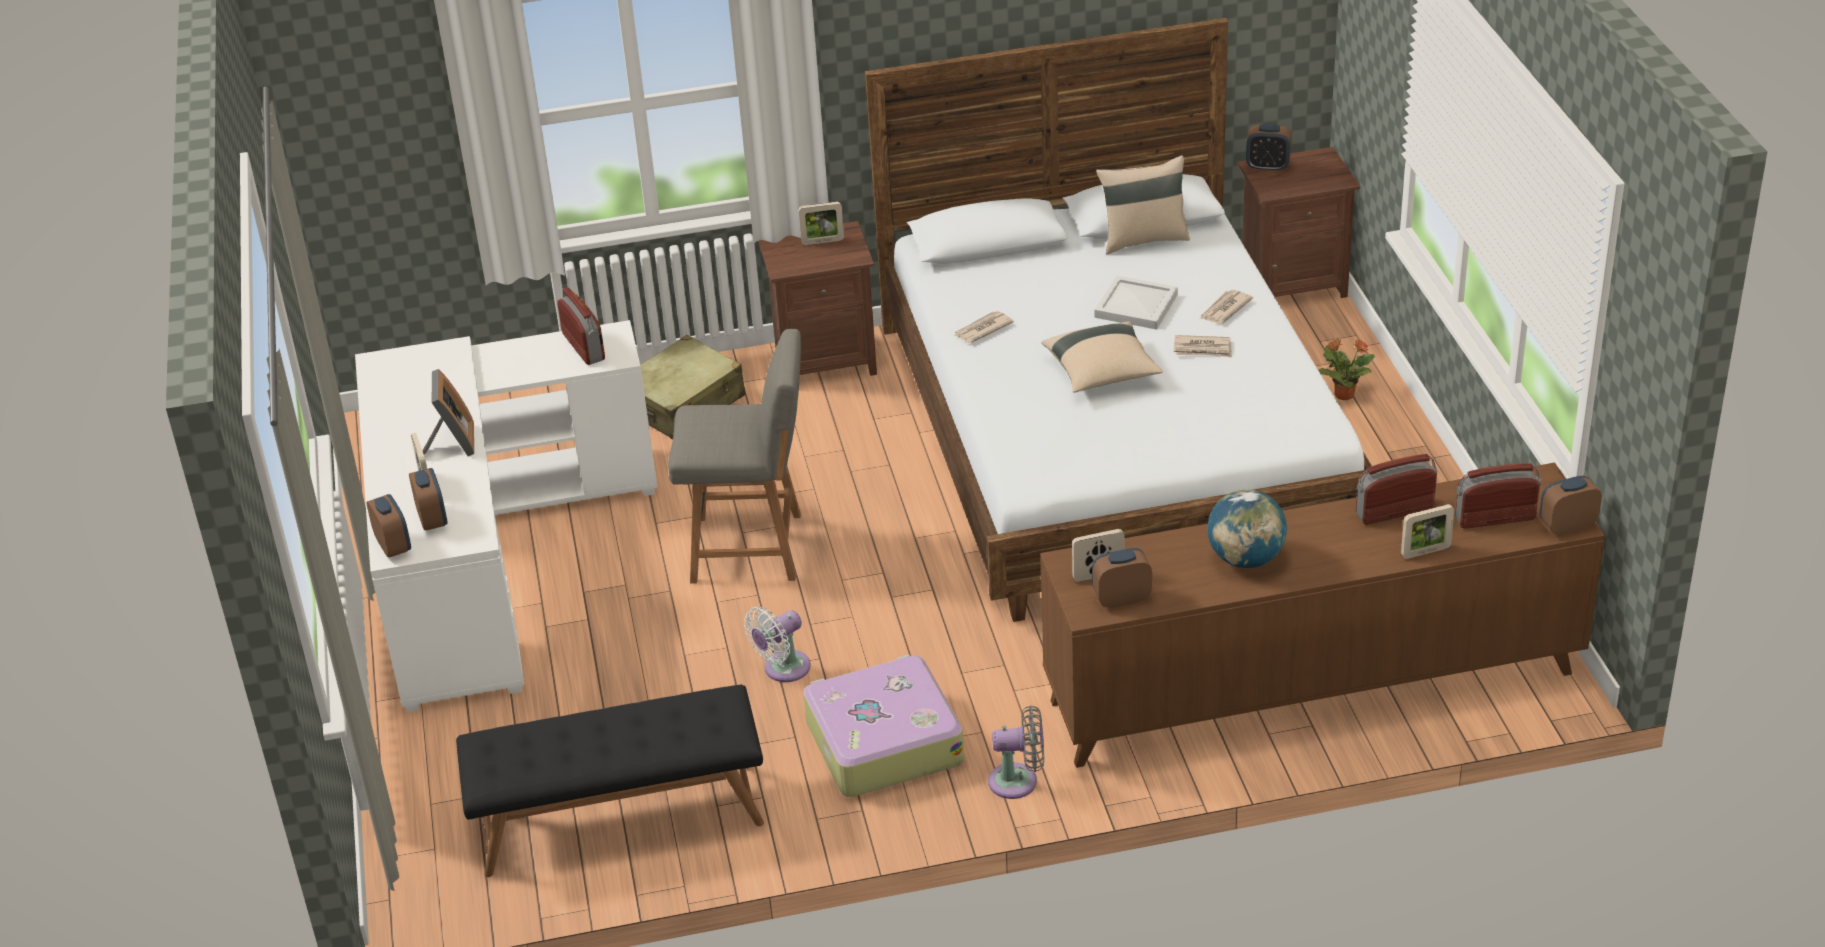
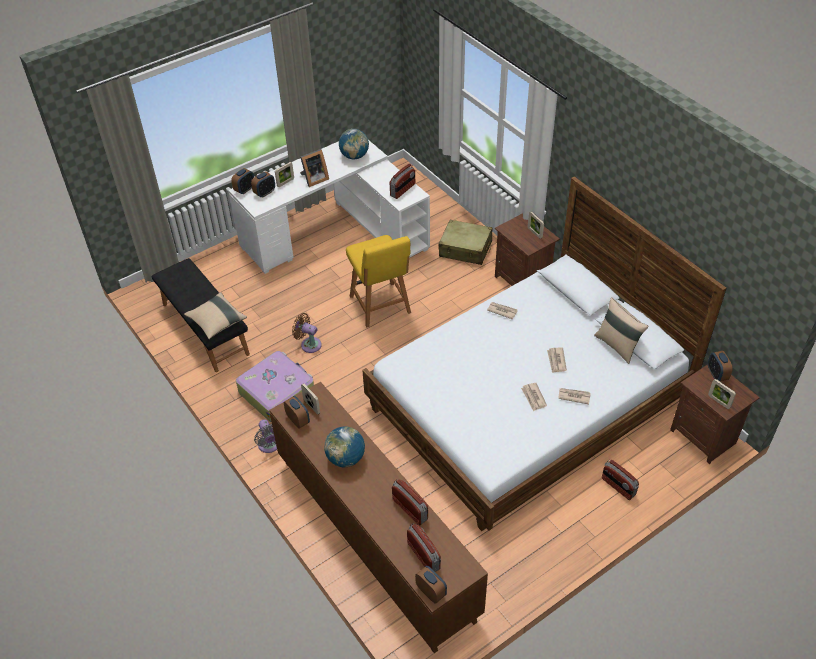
camera: 65 degrees right, 10 degrees up
grey chair [668,329,801,584] -> yellow chair [346,235,411,327]
white fan [744,606,811,682] -> brown fan [292,313,322,353]
beige pillow [1041,322,1163,393] -> beige pillow moved to [184,292,247,339]
white tray [1094,275,1178,330] -> newspaper [547,348,567,373]
potted plant [1319,339,1375,400] -> radio [602,460,639,500]
picture frame [1401,504,1455,559] -> picture frame moved to [708,379,736,409]
none -> globe [339,129,369,159]

